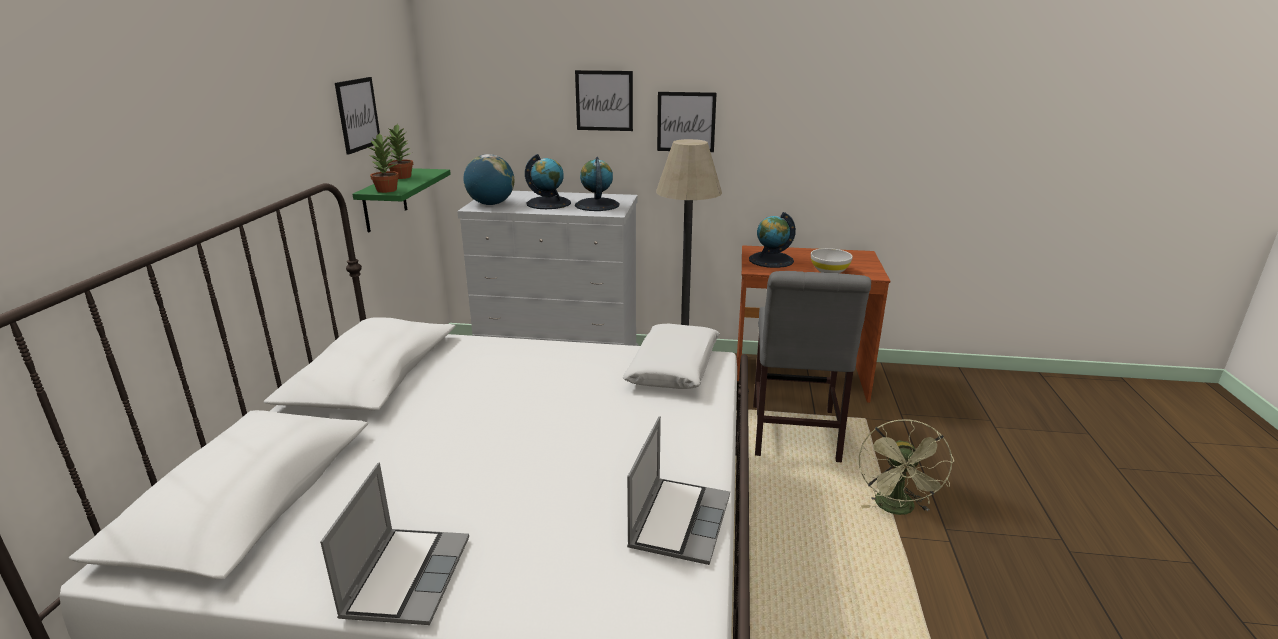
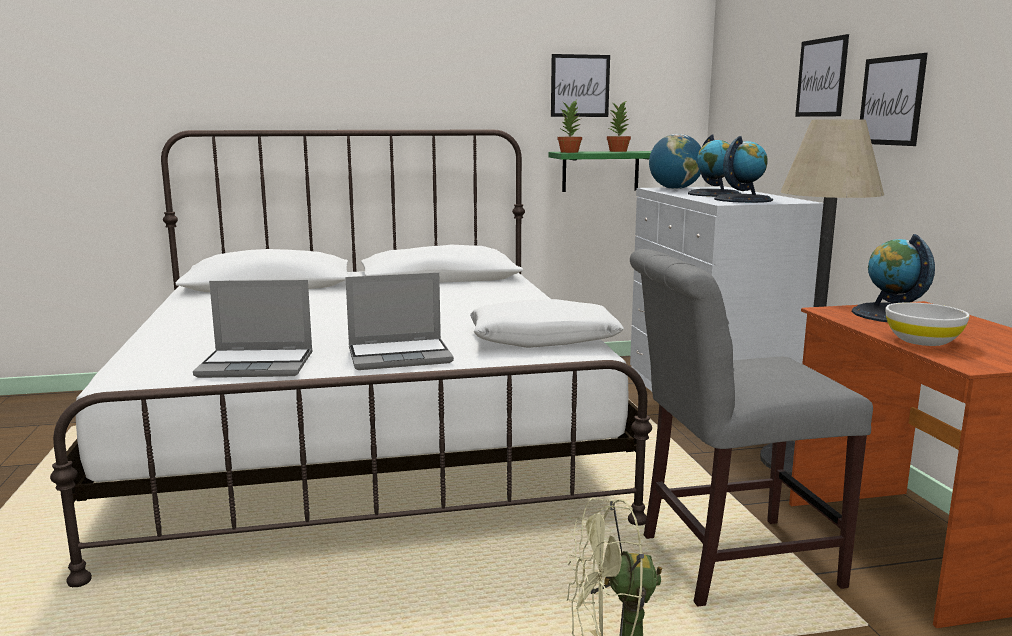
camera: 70 degrees right, 10 degrees down
laptop [320,463,469,625] -> laptop moved to [346,272,454,370]

